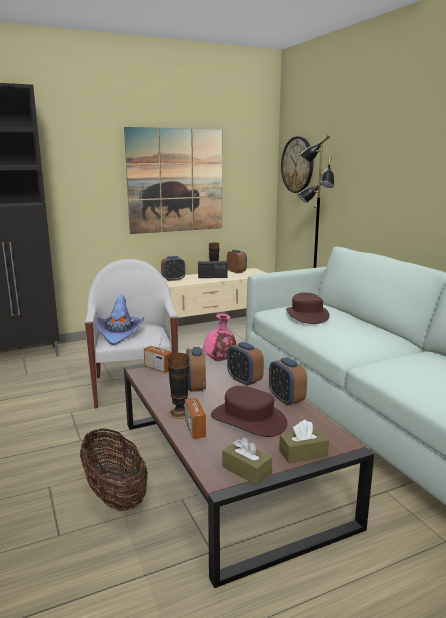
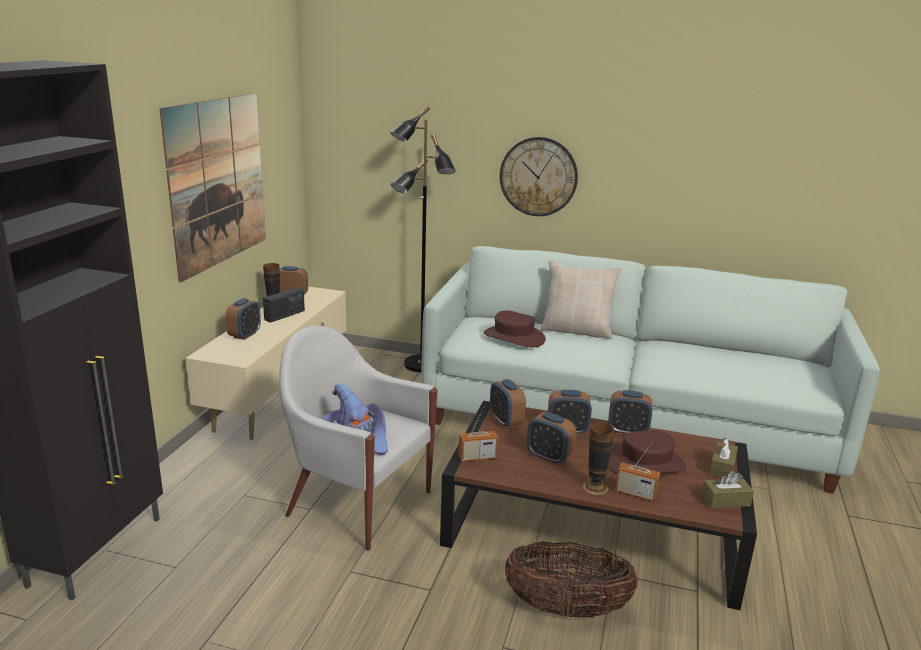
camera: 50 degrees left, 5 degrees up
pink vase [203,314,236,361] -> alarm clock [490,379,526,428]
wall clock [281,136,313,193] -> wall clock moved to [500,137,578,216]
none -> beige pillow [540,260,621,339]

